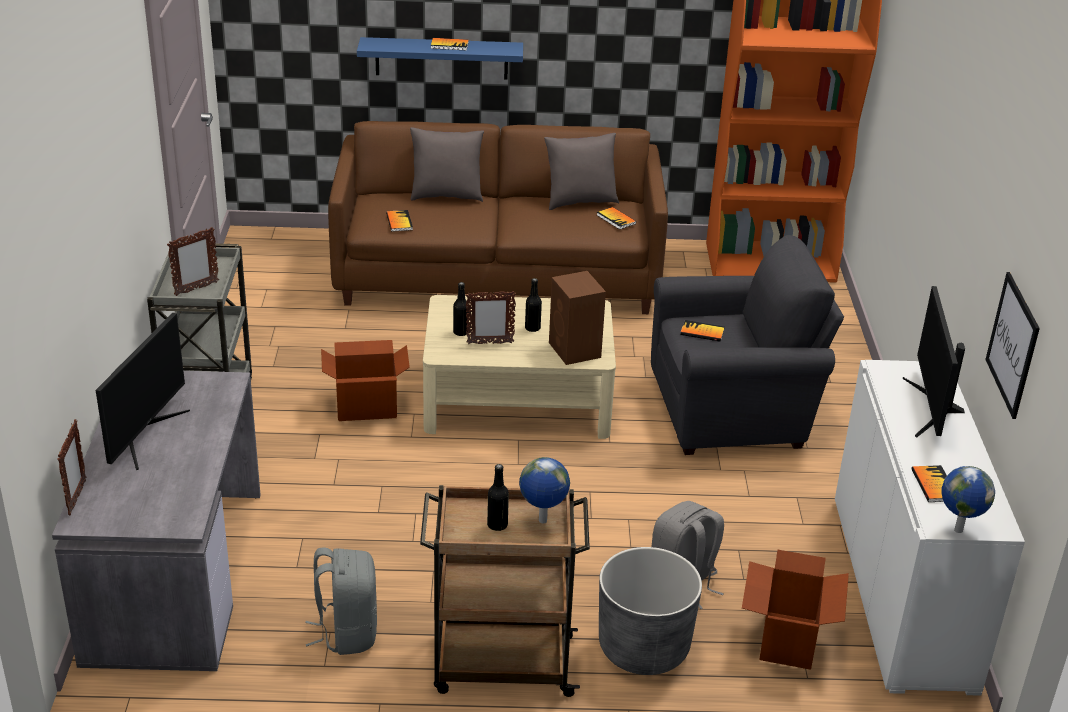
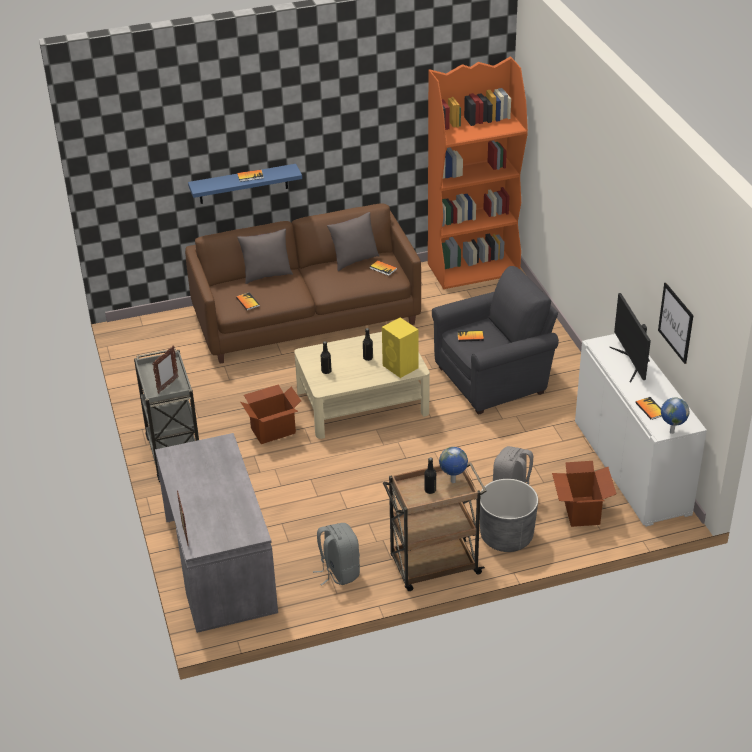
camera: 15 degrees left, 5 degrees up
monitor [96,313,190,470] -> none
picture frame [466,290,516,344] -> none
brown speaker [549,271,606,365] -> yellow speaker [382,317,419,378]

